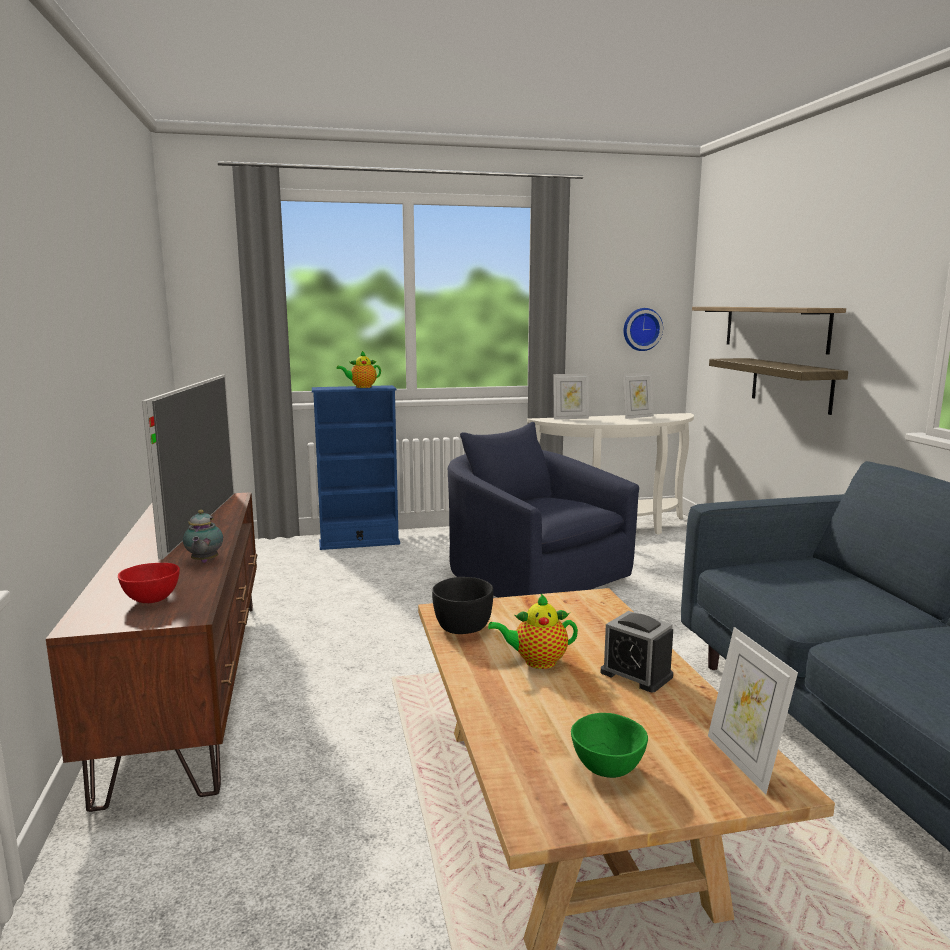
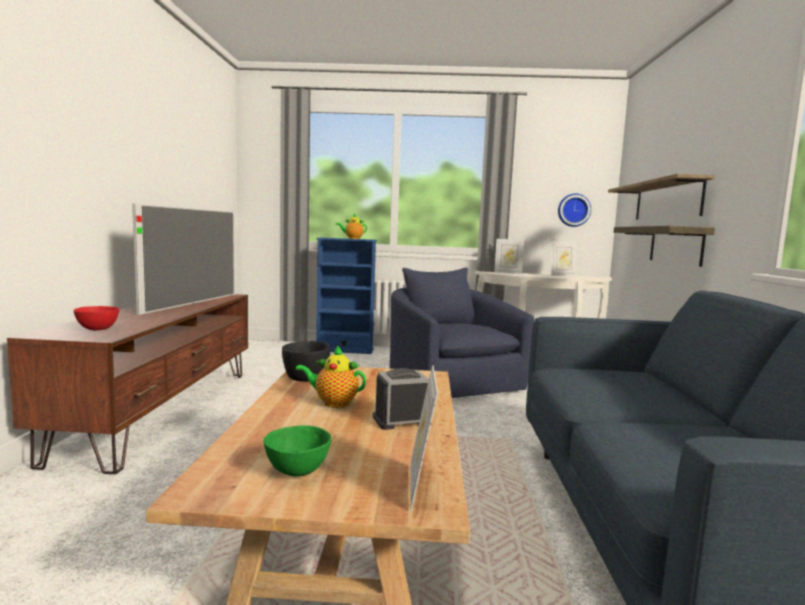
camera: 15 degrees right, 5 degrees down
teapot [183,510,223,563] -> none
alarm clock [601,611,673,692] -> alarm clock turned 105 degrees clockwise [373,368,429,430]

